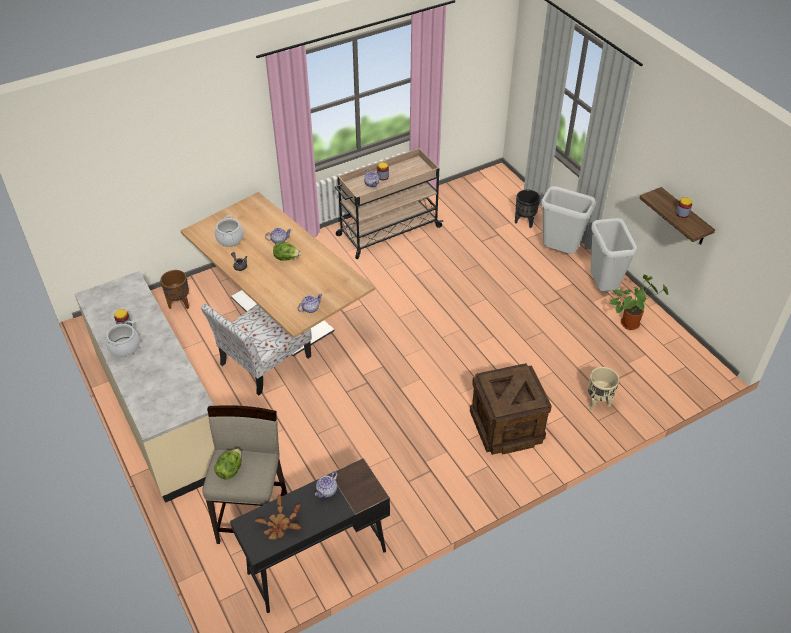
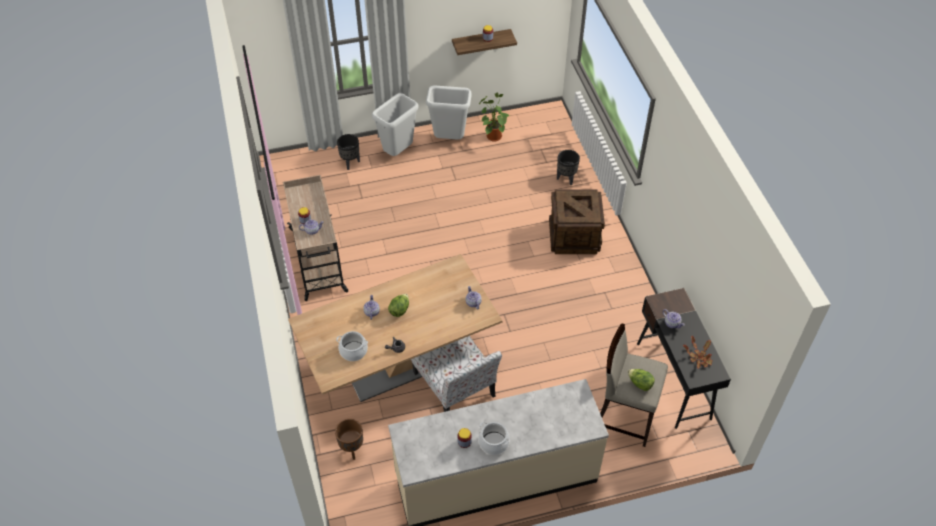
camera: 75 degrees left, 5 degrees up
beige planter [588,367,619,411] -> black planter [557,150,580,185]

